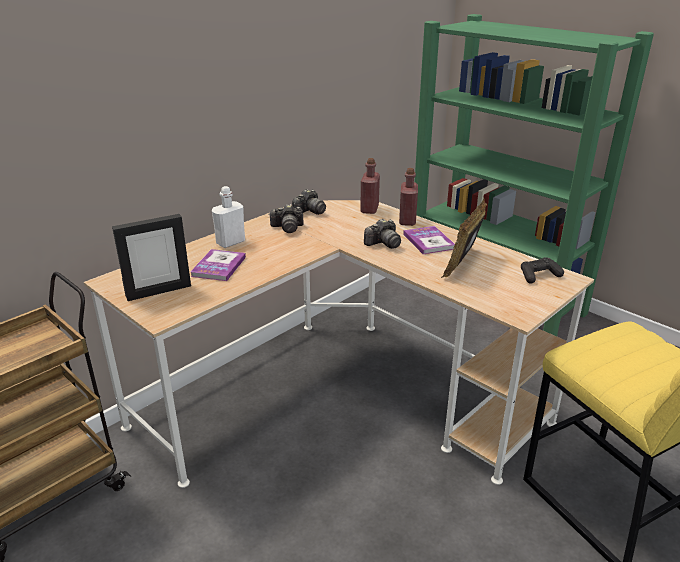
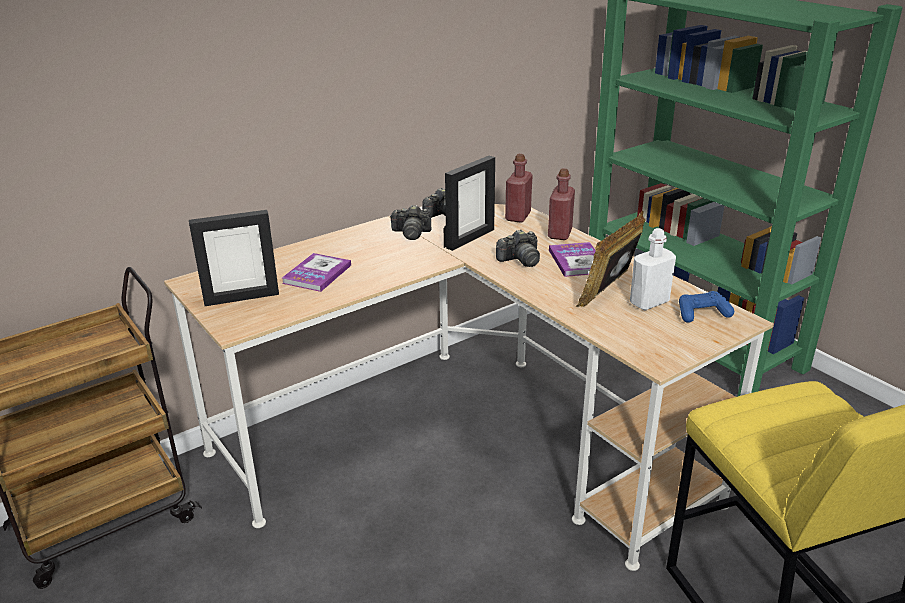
camera: 10 degrees right, 0 degrees up
white bottle [212,186,245,248] -> white bottle moved to [630,228,676,311]
black game controller [521,257,564,284] -> blue game controller [679,291,734,323]
none -> picture frame [444,156,495,251]

